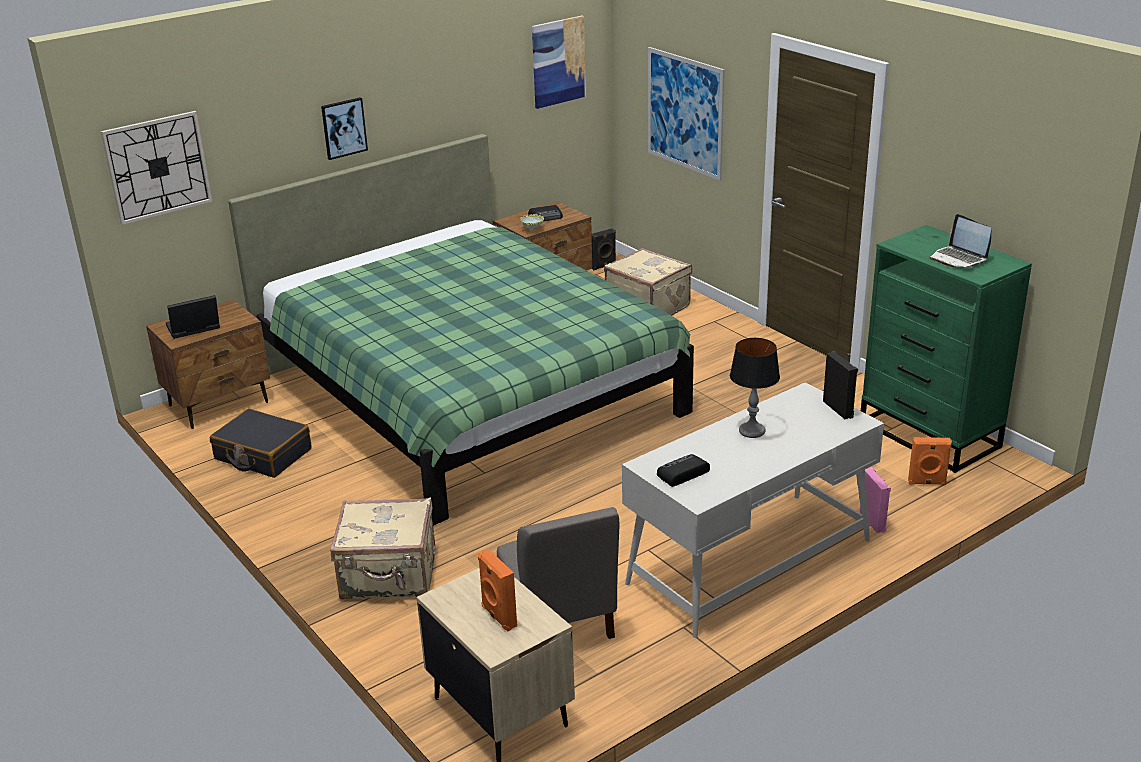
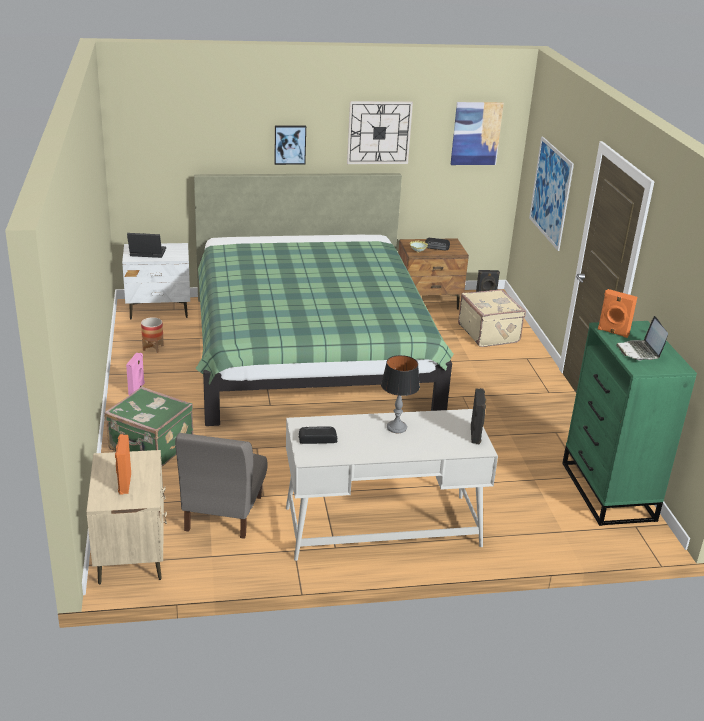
camera: 25 degrees right, 0 degrees up
wall clock [101,111,213,225] -> wall clock moved to [347,101,413,164]
brown nightstand [146,299,270,429] -> white nightstand [122,243,190,319]
black suitcase [210,409,312,478] -> planter [141,317,164,353]
beige suitcase [330,498,435,599] -> green suitcase [104,387,194,466]
pink speaker [860,467,891,533] -> pink speaker moved to [126,353,145,395]
orange speaker [908,437,952,485] -> orange speaker moved to [598,289,637,338]

